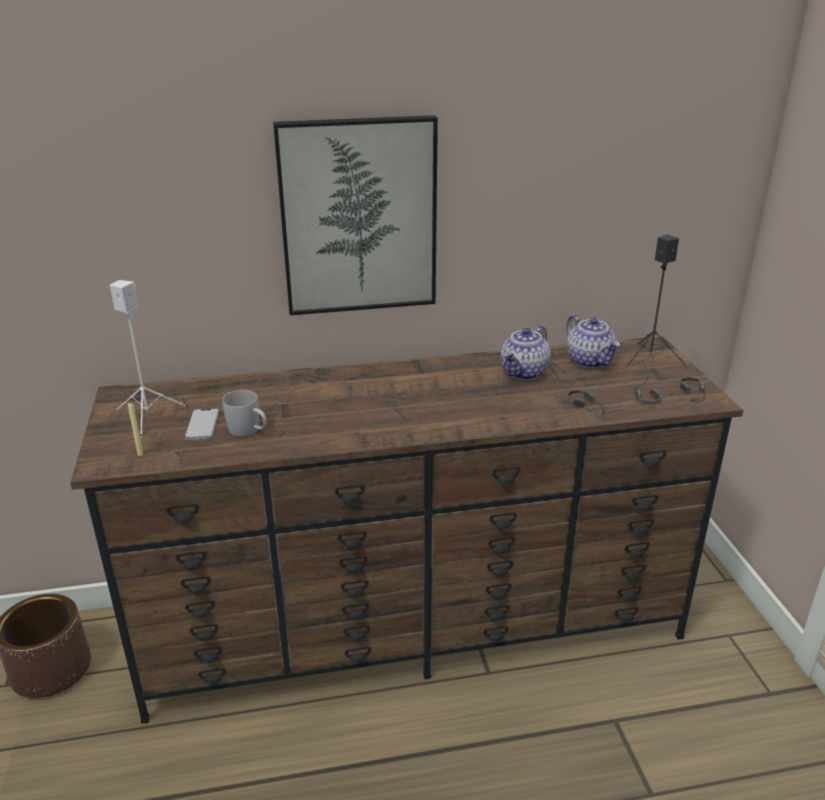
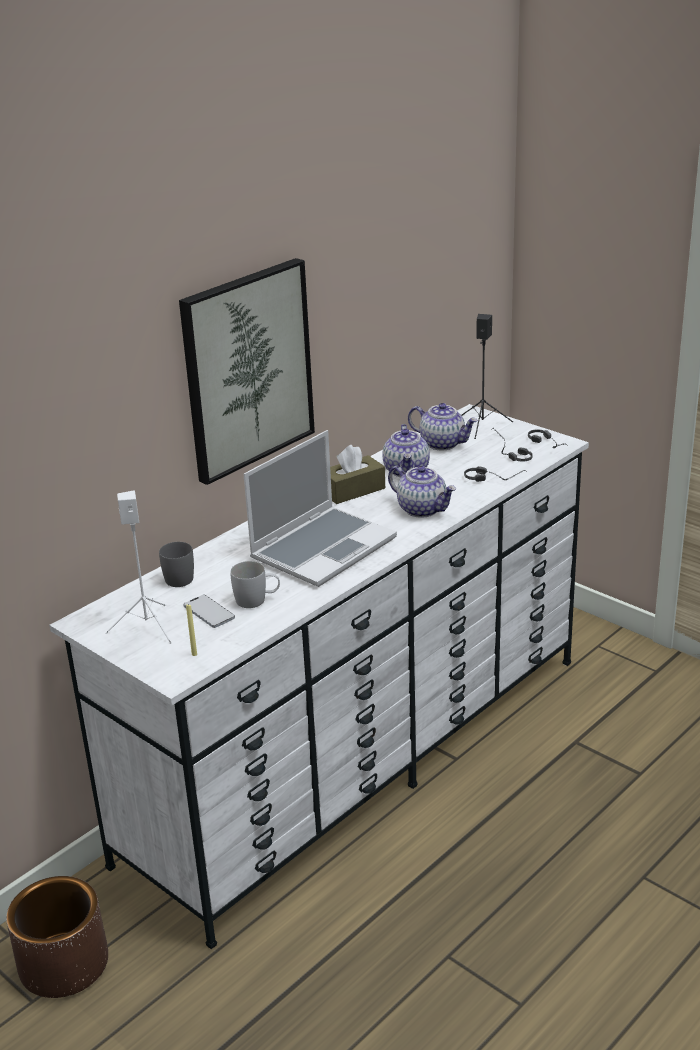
camera: 35 degrees left, 0 degrees up
brown dresser [70,336,743,724] -> white dresser [49,404,589,949]
none -> grey mug [159,542,194,587]
none -> laptop [244,430,397,587]
none -> brown tissue box [330,445,385,504]
none -> teapot [388,466,456,518]

